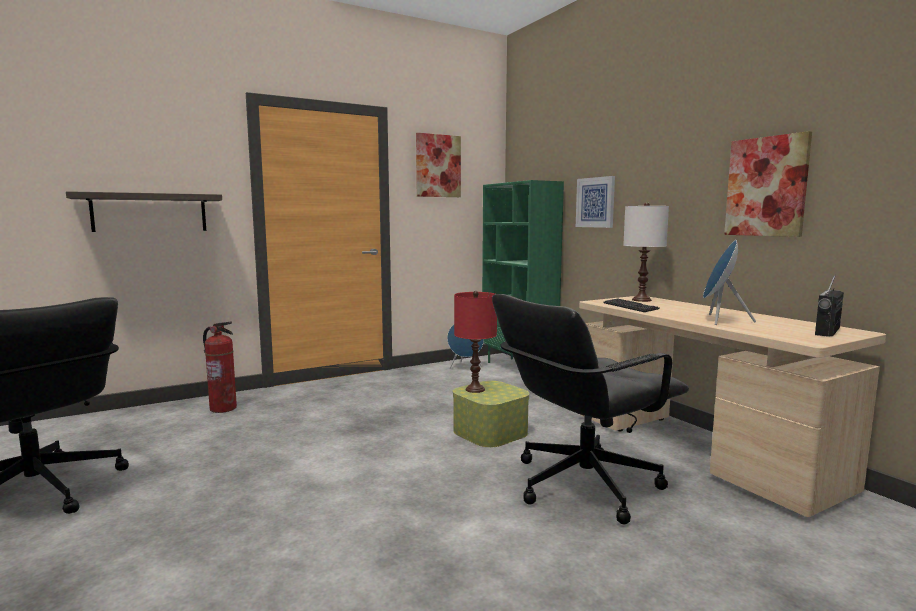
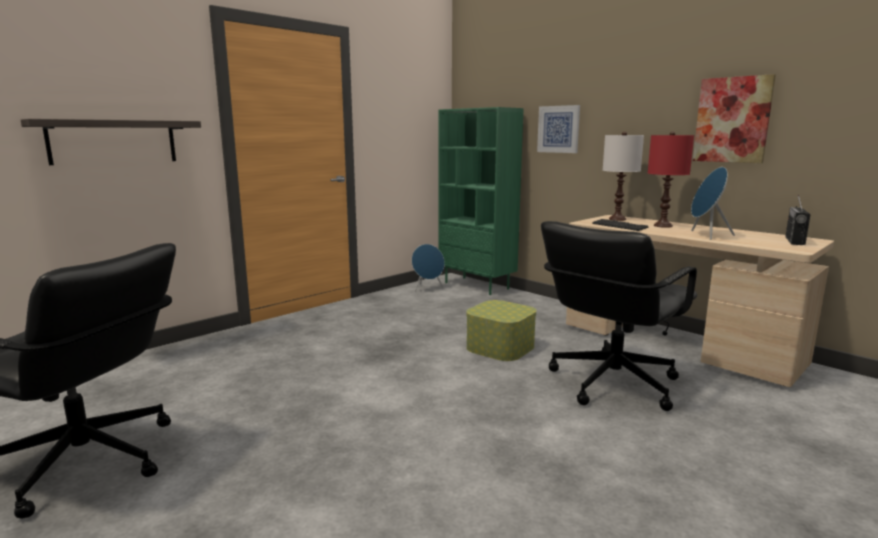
camera: 15 degrees left, 5 degrees up
fire extinguisher [203,321,237,413] -> none
picture [416,133,461,197] -> none
red table lamp [454,291,497,393] -> red table lamp moved to [648,132,694,228]

